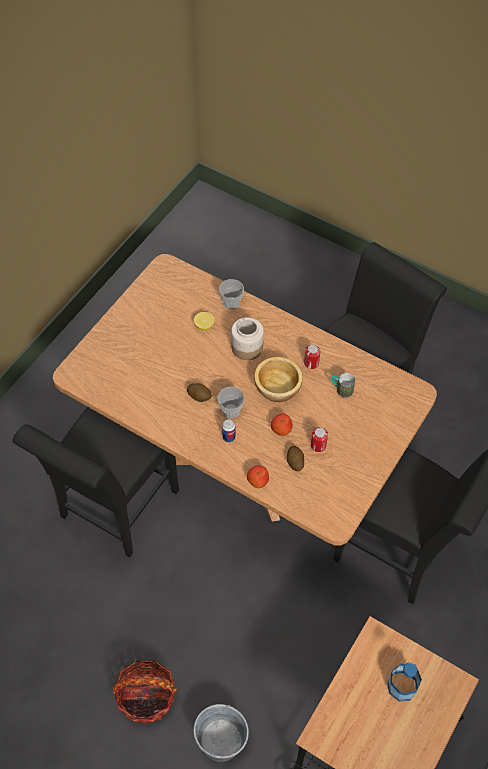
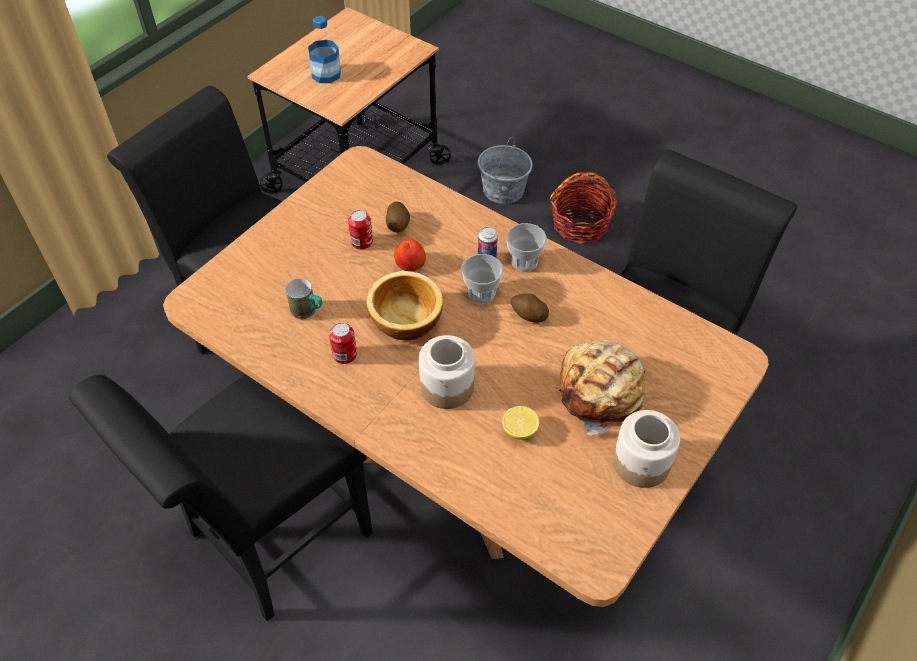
camera: 175 degrees left, 5 degrees down
cup [219,279,244,309] -> cup moved to [506,223,546,271]
apple [247,465,269,488] -> none
none -> bread [559,340,645,436]
none -> jar [613,410,680,488]

